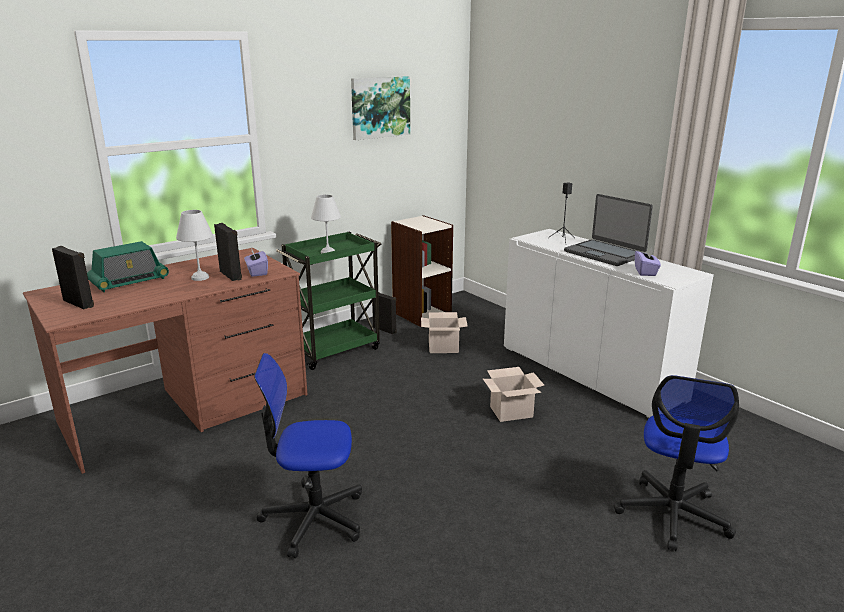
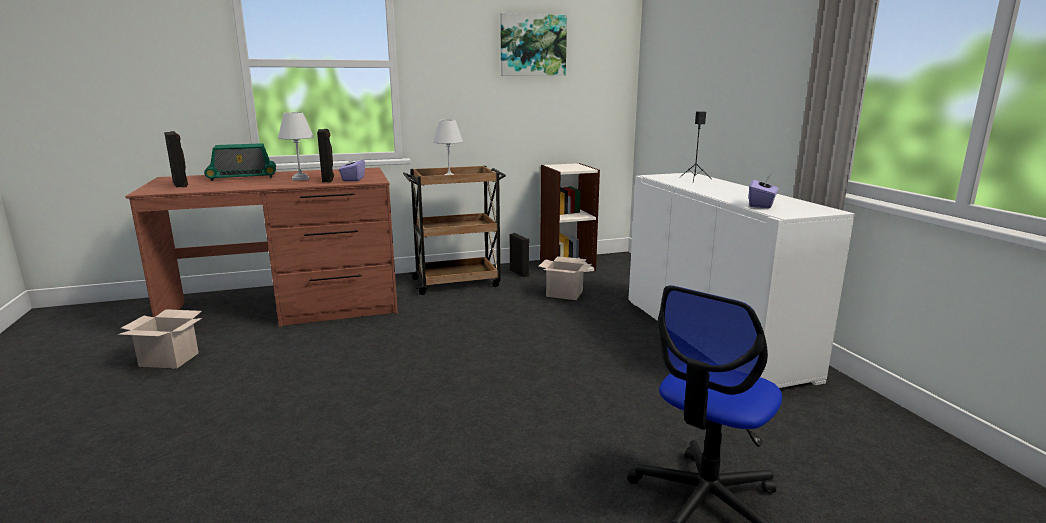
camera: 20 degrees right, 5 degrees down
office chair [254,353,362,558] -> none
green cart [276,231,381,370] -> brown cart [403,166,506,295]
cardboard box [483,367,544,422] -> cardboard box moved to [118,309,202,369]
laptop [564,194,653,266] -> none

